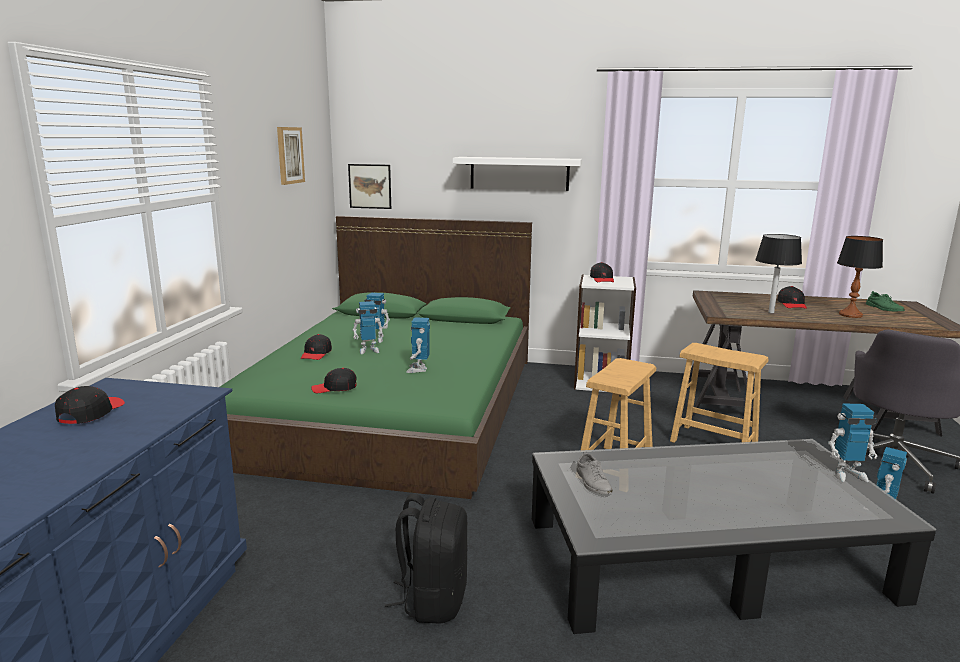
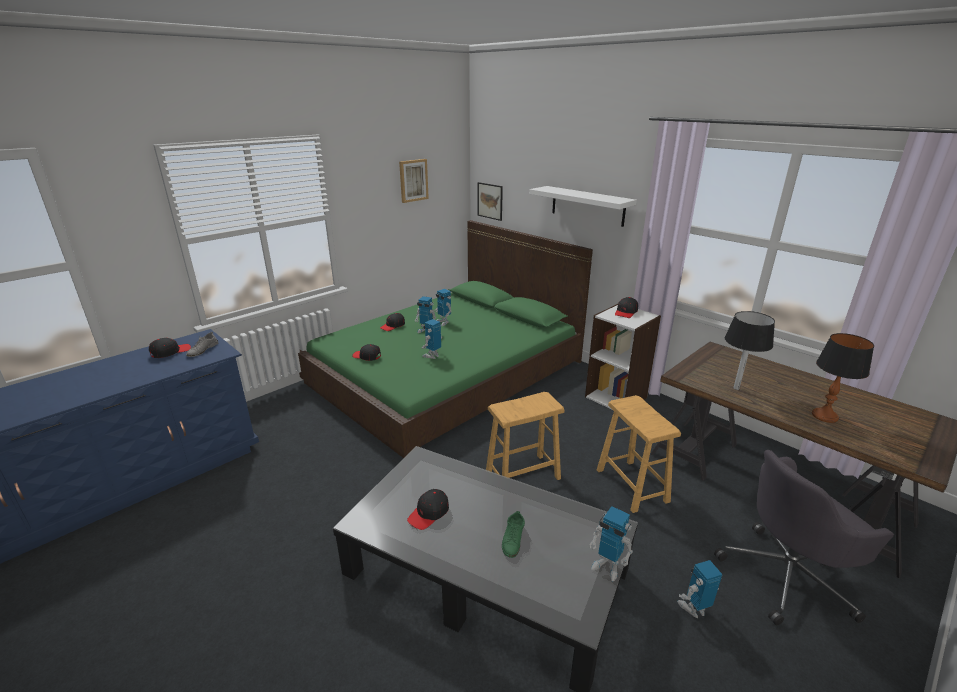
camera: 35 degrees right, 10 degrees up
black backpack [385,494,468,624] -> none
grey shoe [576,451,612,494] -> grey shoe moved to [186,332,218,357]
black cap [777,286,807,309] -> black cap moved to [407,489,449,530]
green shoe [866,291,905,311] -> green shoe moved to [502,511,525,558]

